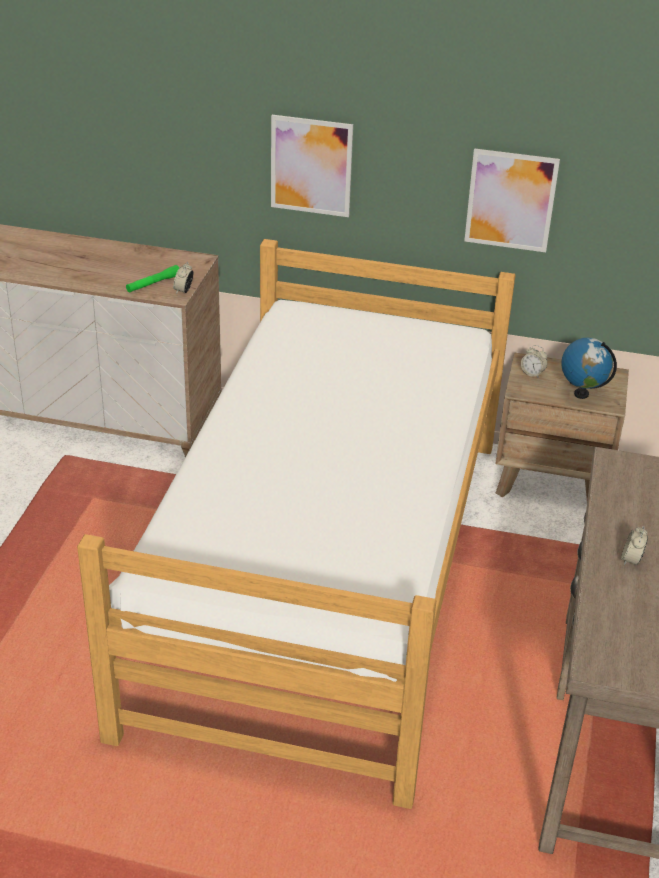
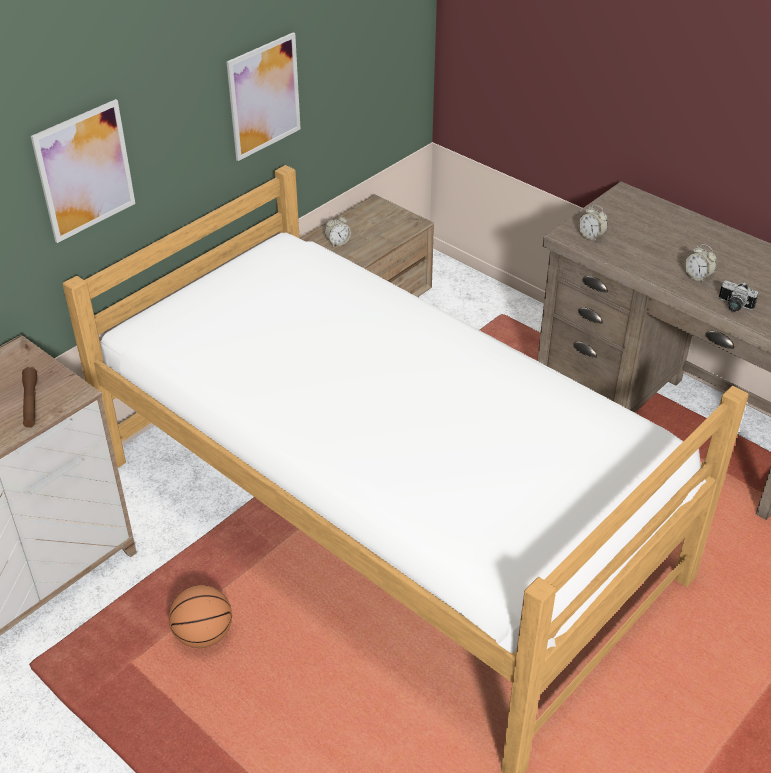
camera: 60 degrees left, 5 degrees up
green flashlight [126,265,179,292] -> brown flashlight [22,367,37,428]
alarm clock [173,262,193,294] -> alarm clock moved to [578,205,608,241]
globe [561,338,617,399] -> none
none -> basketball [169,585,232,648]
none -> camera [719,280,759,312]

